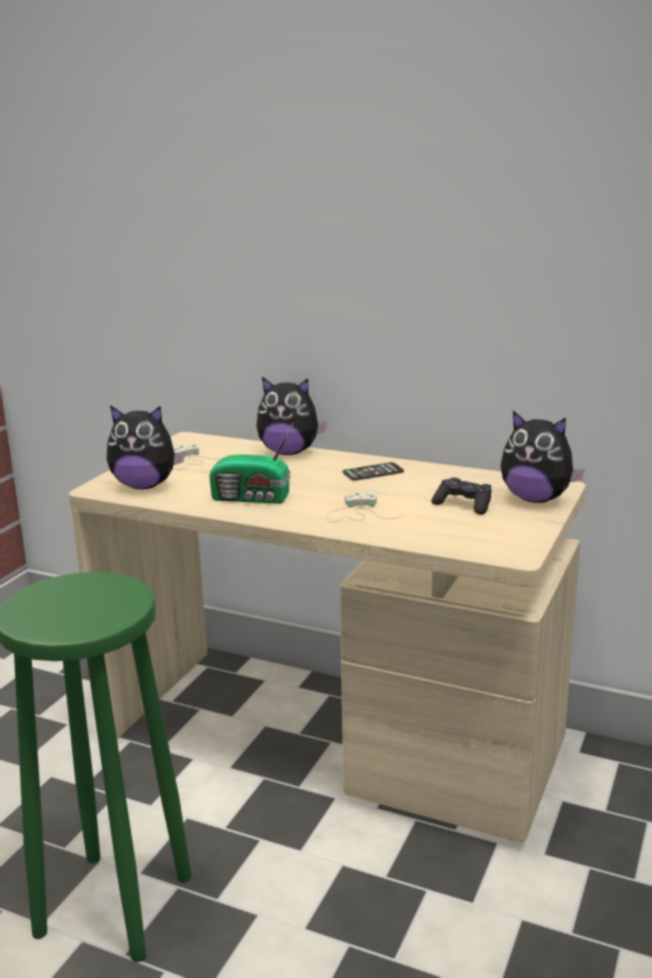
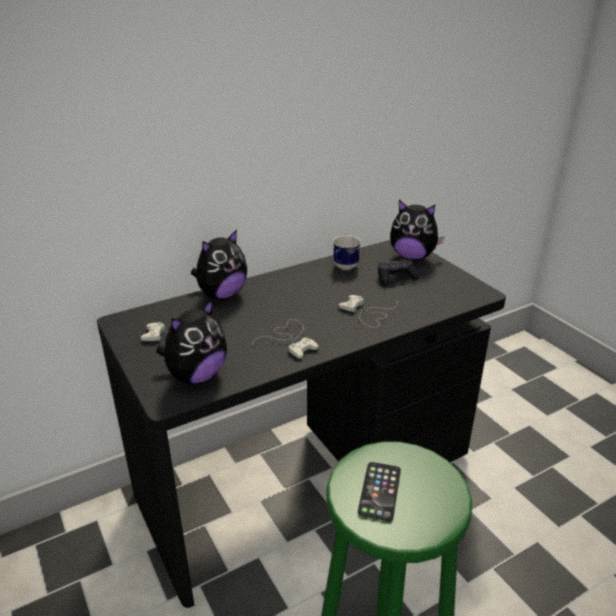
camera: 55 degrees left, 10 degrees up
beige desk [69,432,586,842] -> black desk [97,240,506,608]
radio [209,424,293,504] -> white game controller [252,319,319,359]
phone [343,462,404,481] -> phone moved to [358,462,401,521]
plush toy [501,411,585,503] -> plush toy turned 45 degrees clockwise [390,200,444,260]
none -> mug [333,235,361,270]

